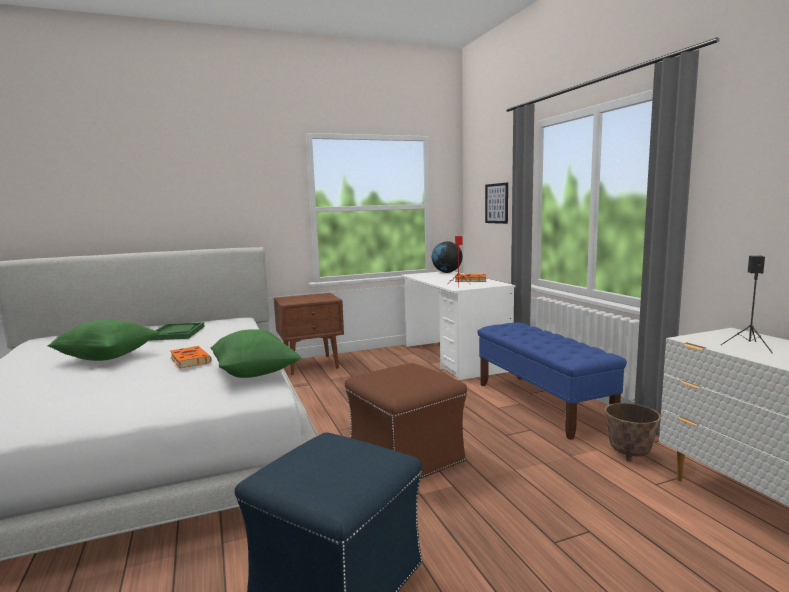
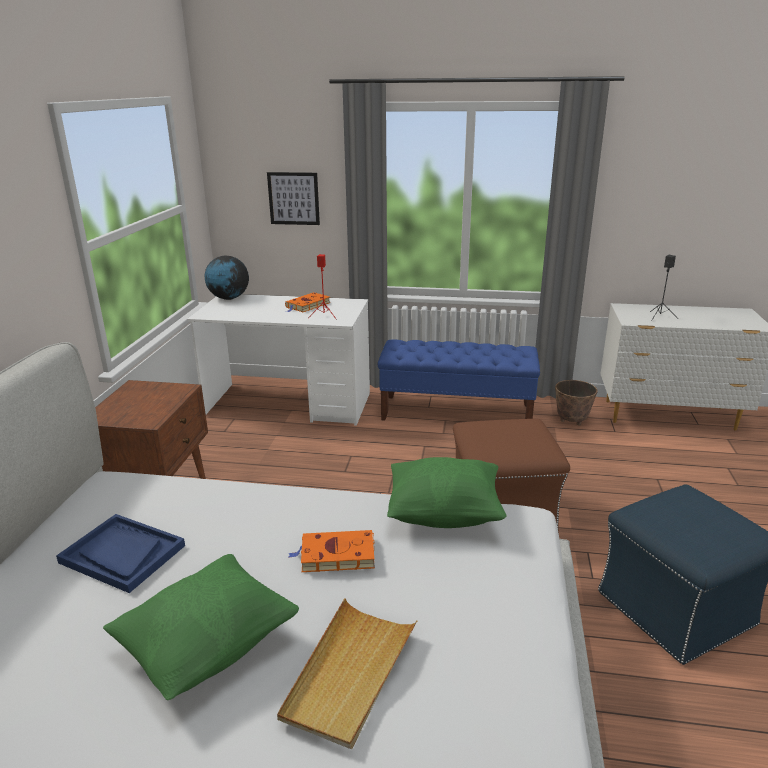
camera: 60 degrees left, 15 degrees up
green tray [150,322,205,340] -> blue tray [56,514,185,593]
none -> beige tray [277,598,418,749]

